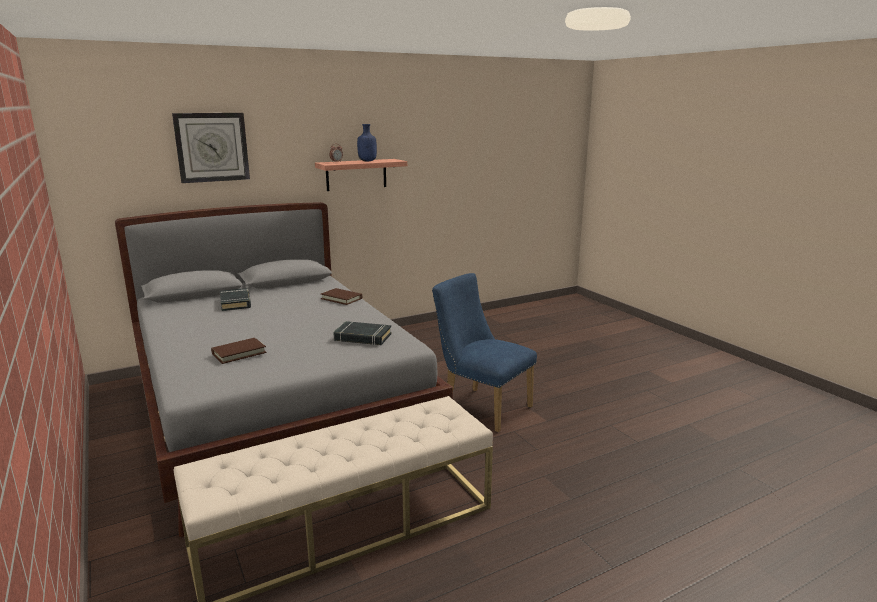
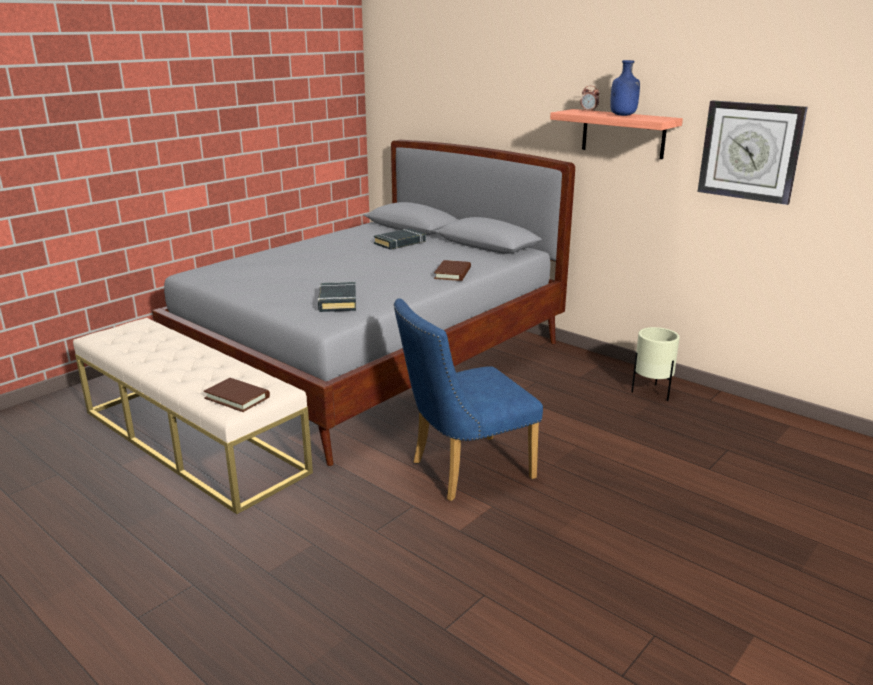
camera: 70 degrees right, 5 degrees up
wall clock [172,113,250,183] -> wall clock moved to [697,100,808,205]
brown book [211,338,267,364] -> brown book moved to [203,378,270,412]
blue chair [432,273,537,432] -> blue chair turned 135 degrees counterclockwise [394,298,543,501]
none -> beige planter [631,327,680,401]

